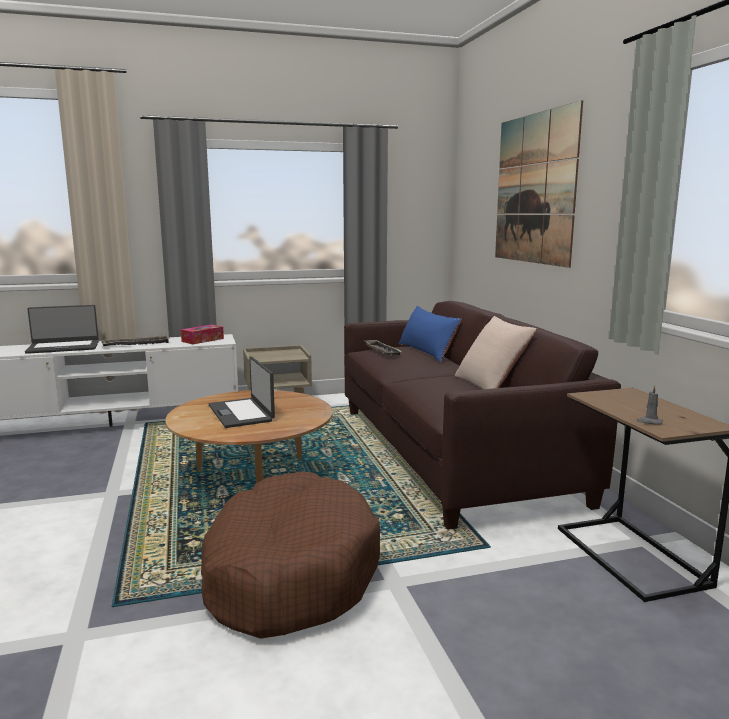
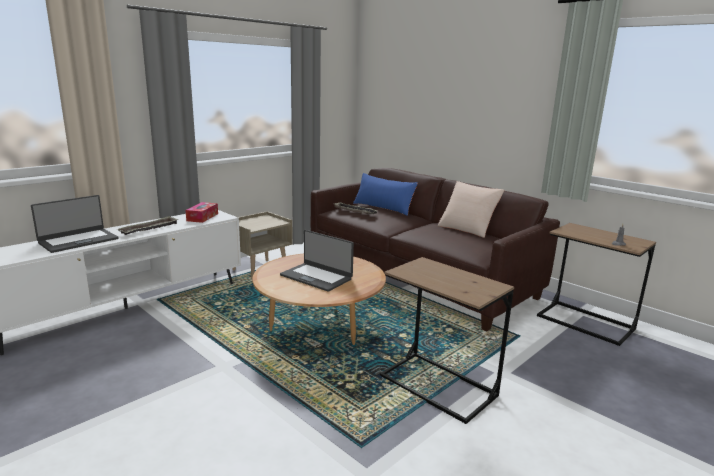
camera: 30 degrees left, 5 degrees up
brown dog bed [201,471,380,639] -> brown side table [380,257,514,424]
picture [495,100,583,268] -> none

